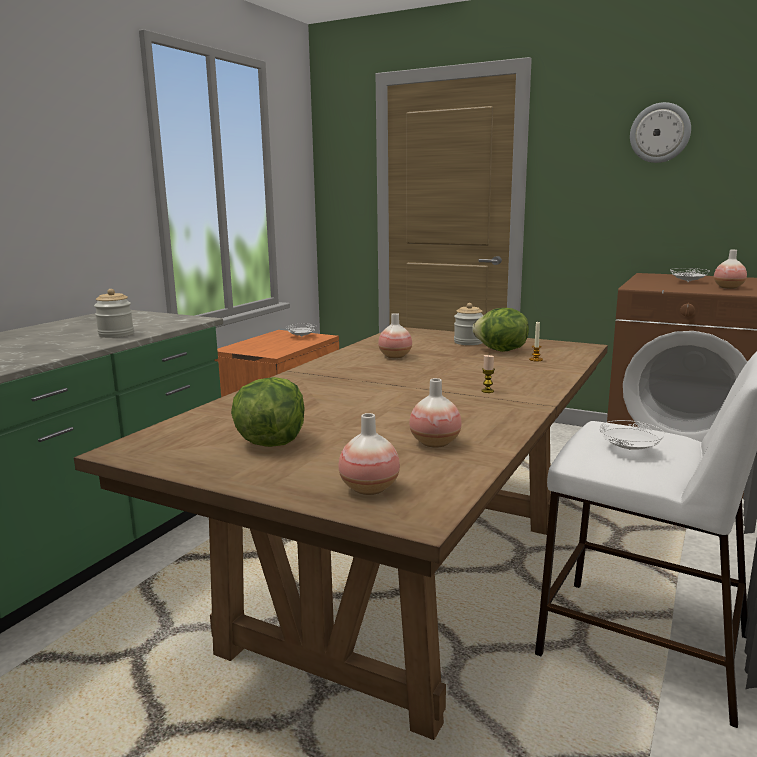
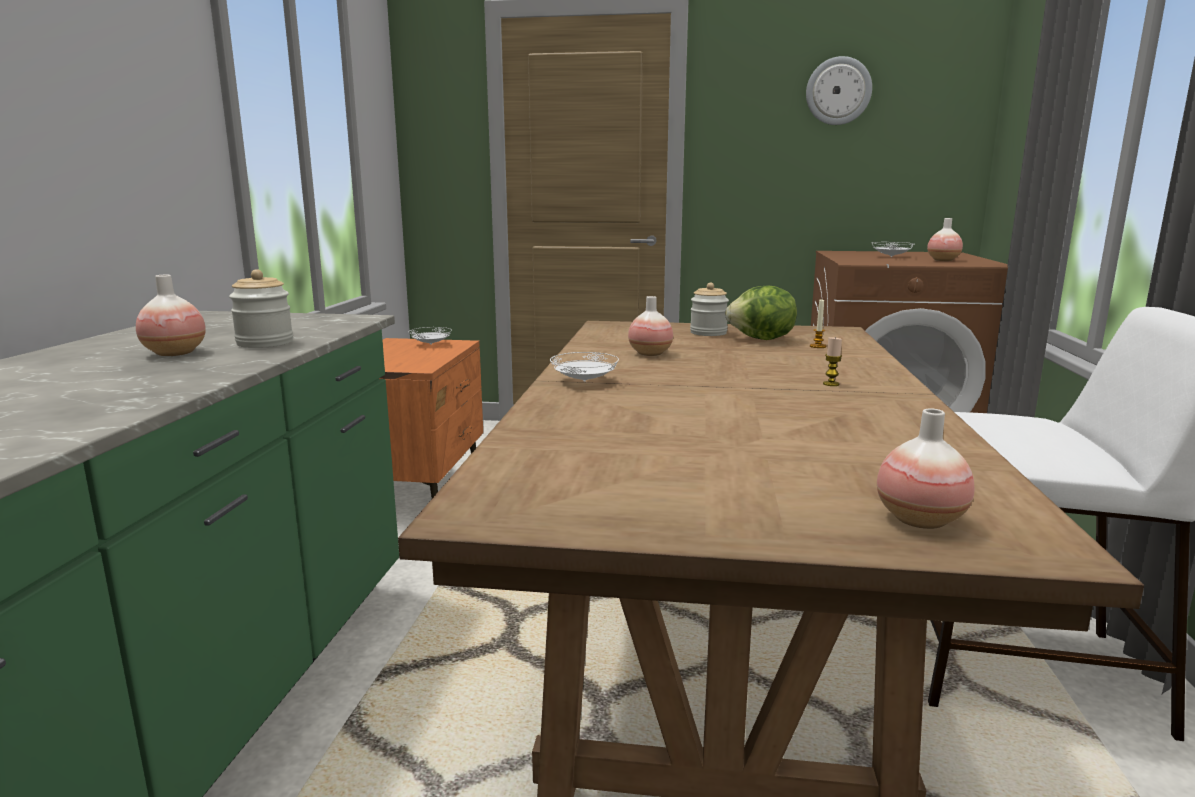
camera: 20 degrees left, 0 degrees up
lettuce [231,377,305,447] -> none
vase [409,378,461,448] -> vase moved to [136,275,206,356]
white plate [599,420,665,450] -> white plate moved to [550,352,619,382]

